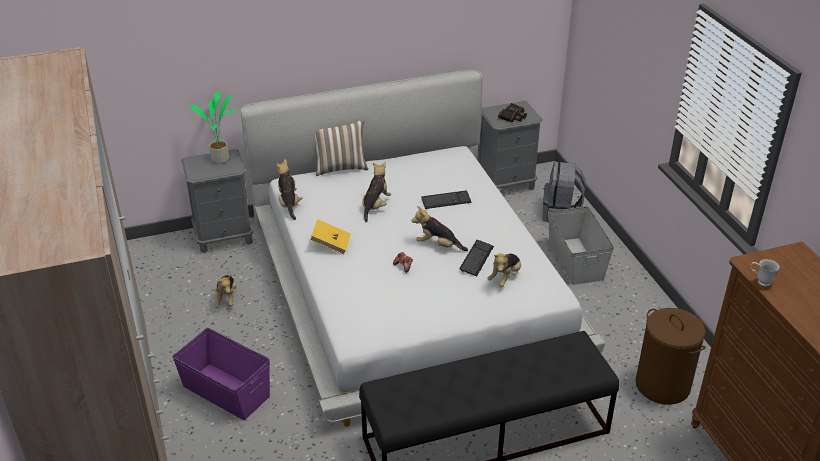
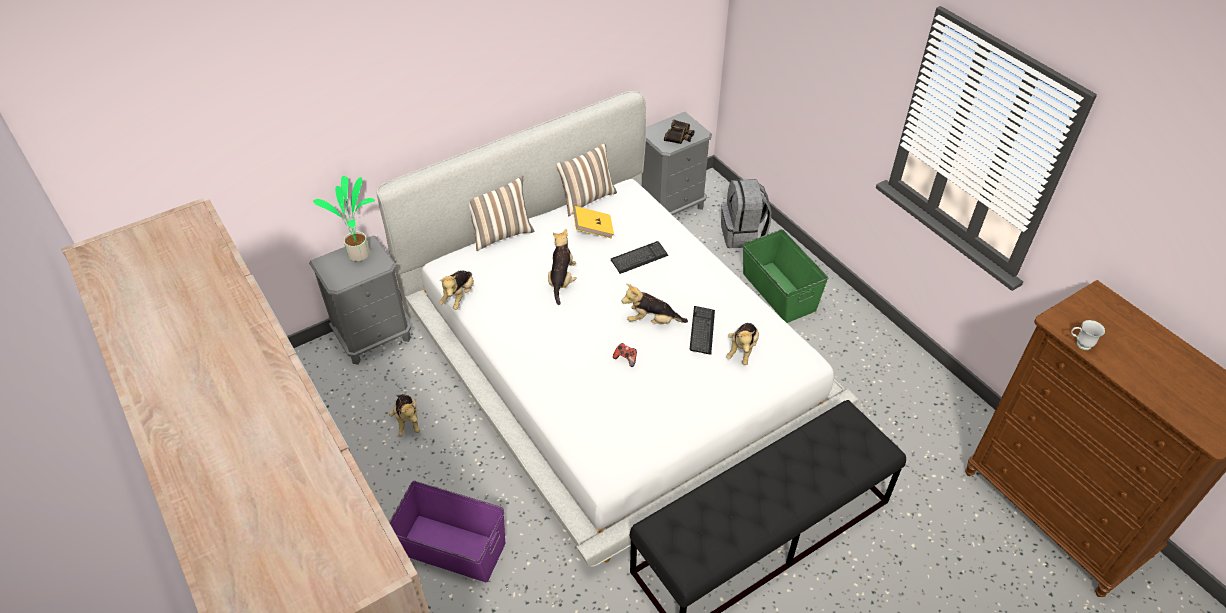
camera: 15 degrees left, 10 degrees up
plush toy [276,159,303,220] -> plush toy turned 135 degrees counterclockwise [439,270,474,310]
yellow book [310,220,351,254] -> yellow book moved to [573,206,614,239]
grey storage box [548,206,614,285] -> green storage box [743,229,828,323]
brown laundry basket [635,308,706,405] -> none
none -> pillow [556,144,617,216]

